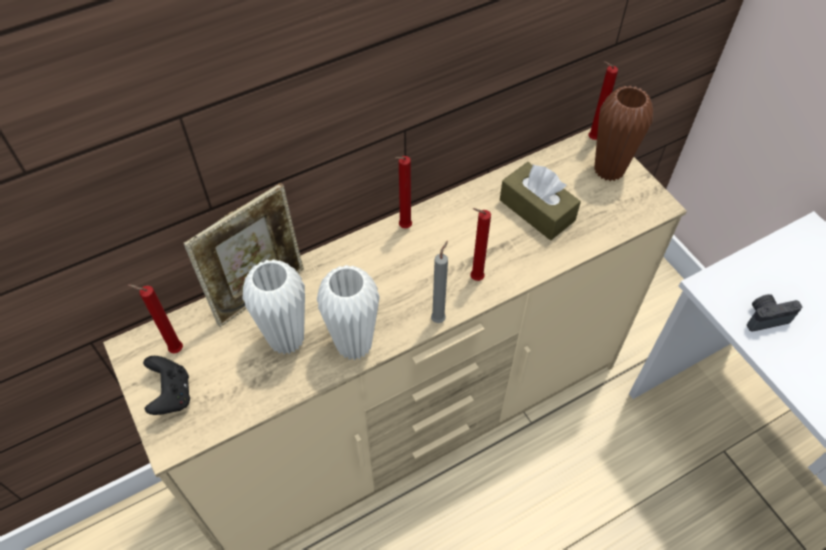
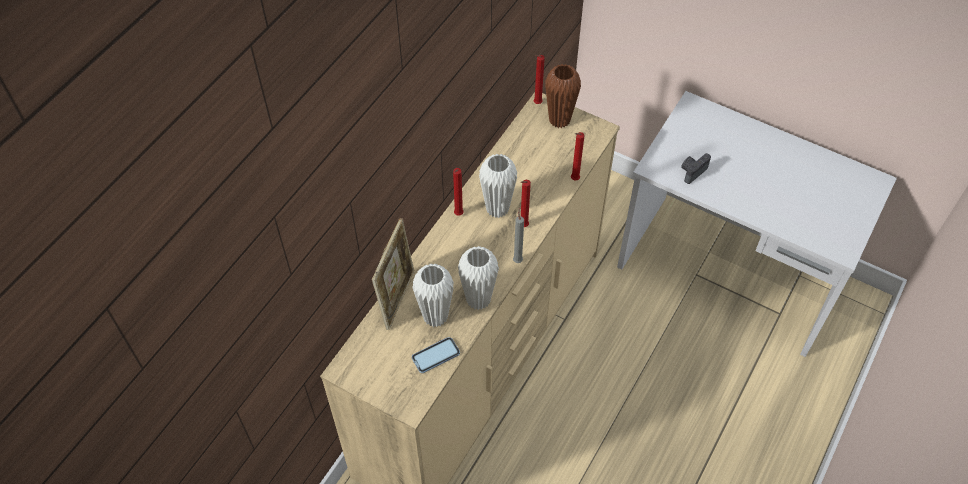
camera: 30 degrees left, 0 degrees up
red candle [128,284,183,354] -> red candle moved to [571,132,585,181]
black game controller [143,356,190,415] -> none
brown tissue box [500,162,581,240] -> none
none -> phone [412,337,460,373]
none -> white vase [479,154,517,218]

